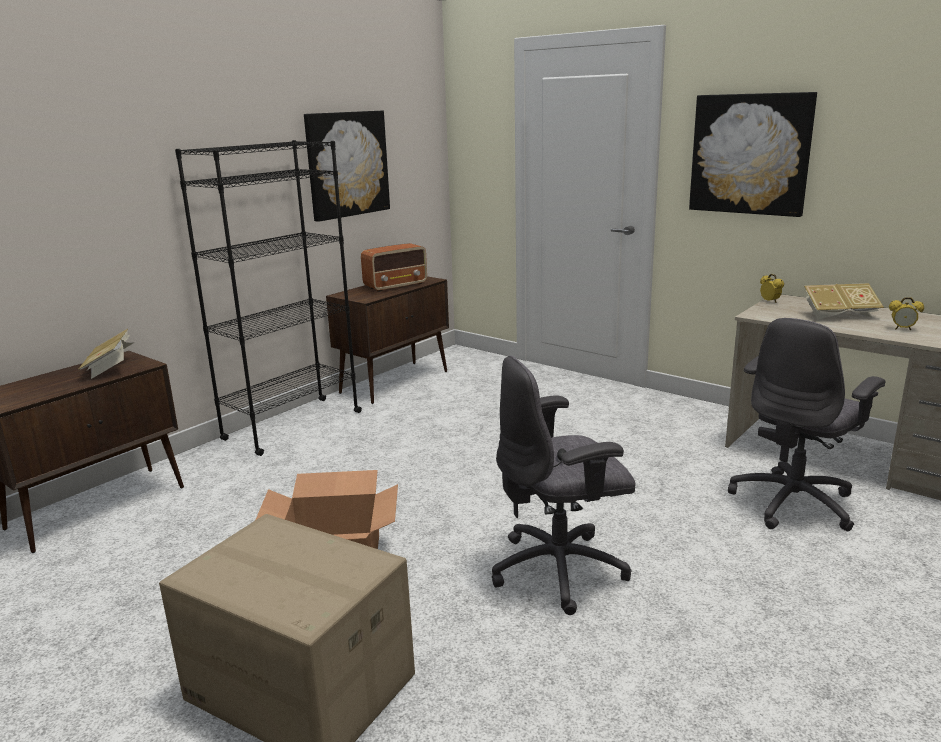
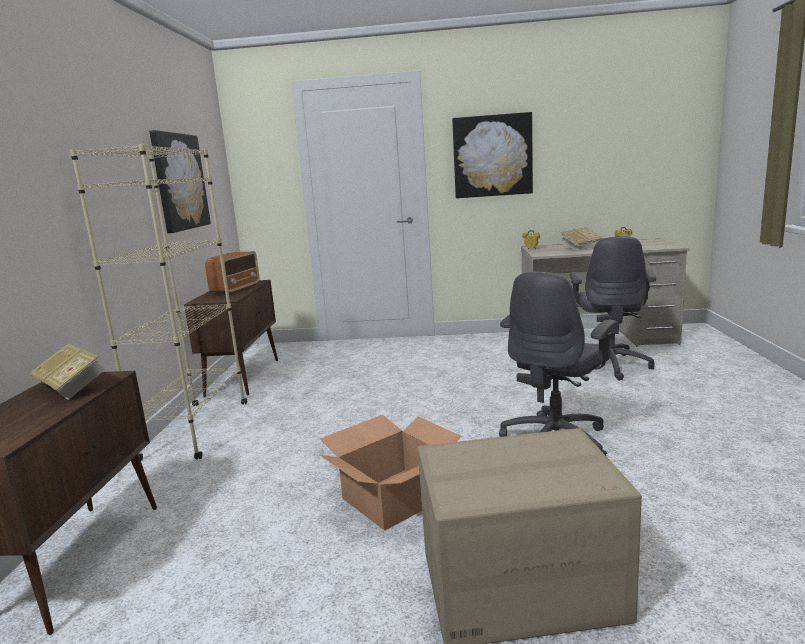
camera: 35 degrees left, 5 degrees down
black bookcase [175,140,362,456] -> beige bookcase [70,144,247,461]

